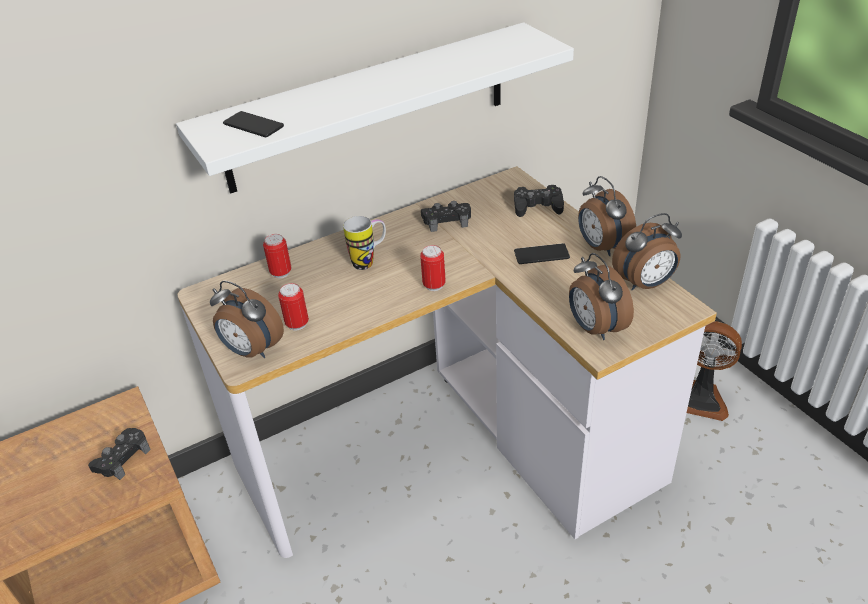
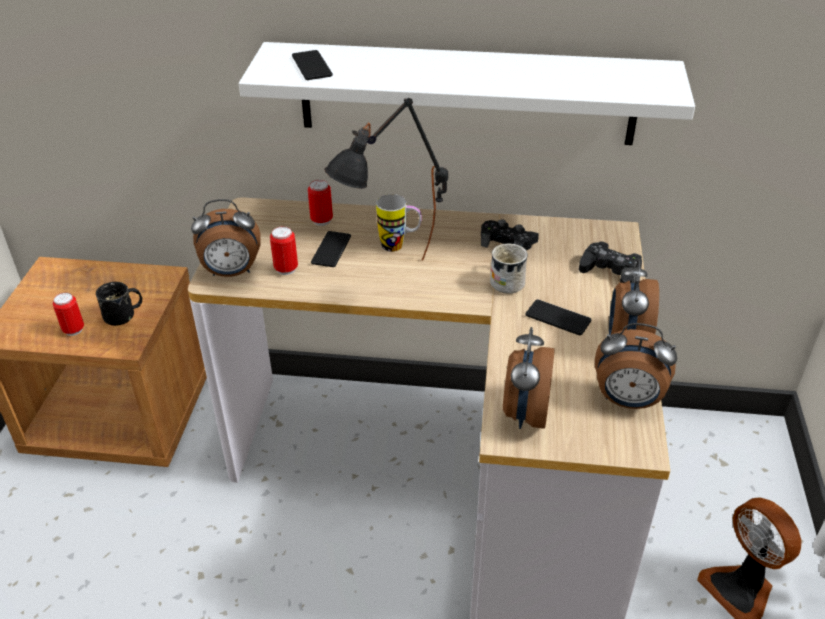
camera: 35 degrees right, 0 degrees up
black game controller [88,428,151,480] -> black mug [96,282,142,326]
alarm clock [210,280,284,358] -> alarm clock turned 75 degrees counterclockwise [191,199,261,277]
can [420,245,446,291] -> can moved to [53,293,84,336]
none -> phone [311,231,351,267]
none -> black table lamp [324,97,448,260]
none -> white mug [490,243,528,294]

